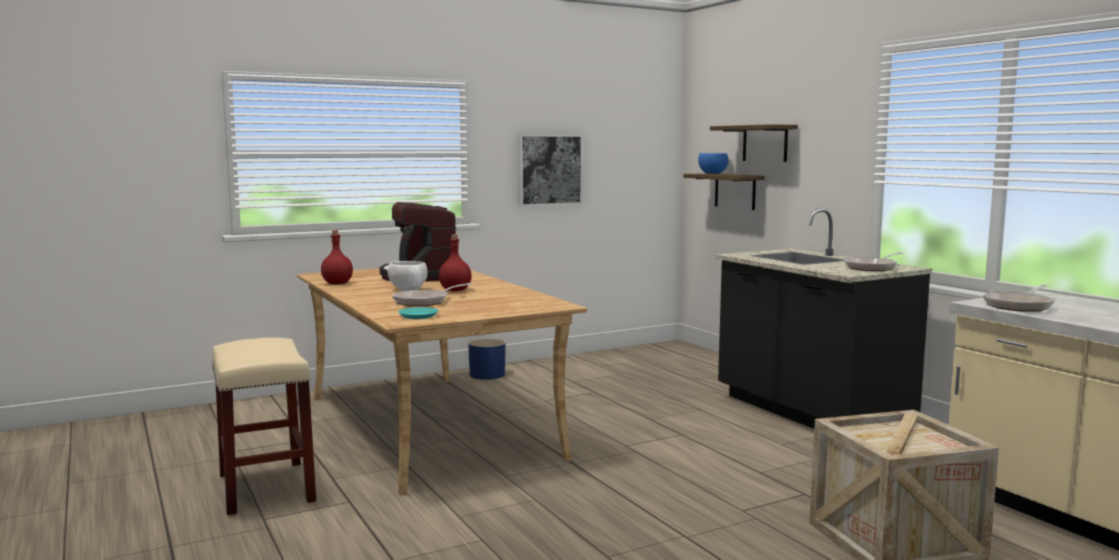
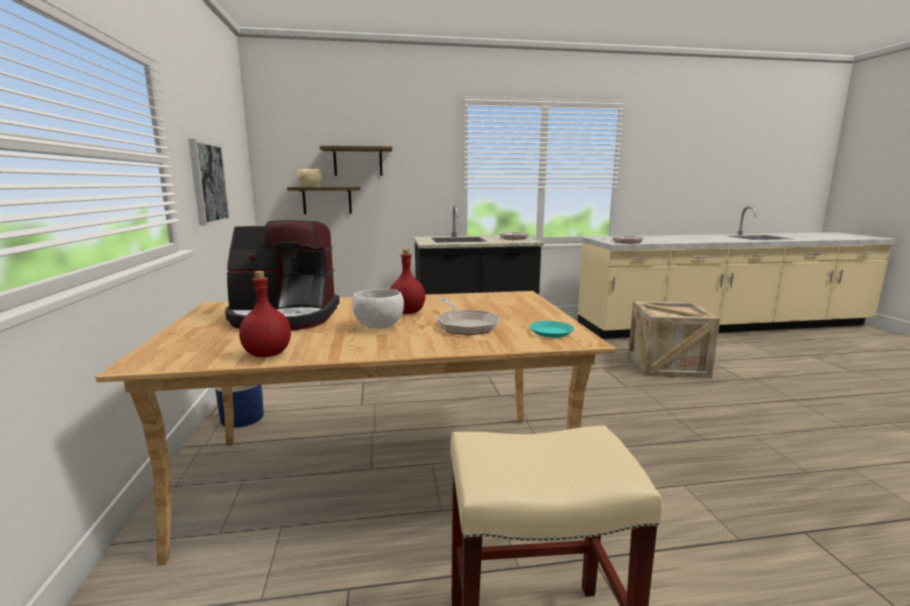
camera: 70 degrees left, 5 degrees up
blue bowl [698,153,728,174] -> beige bowl [297,169,322,187]

